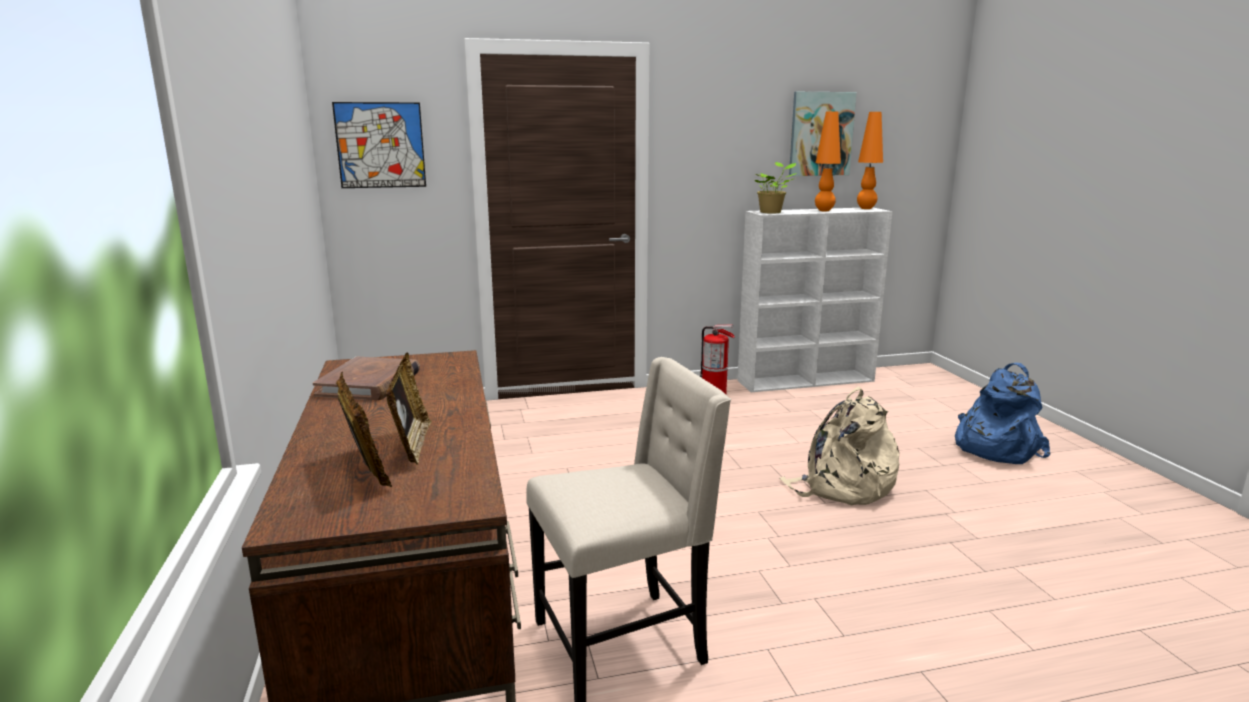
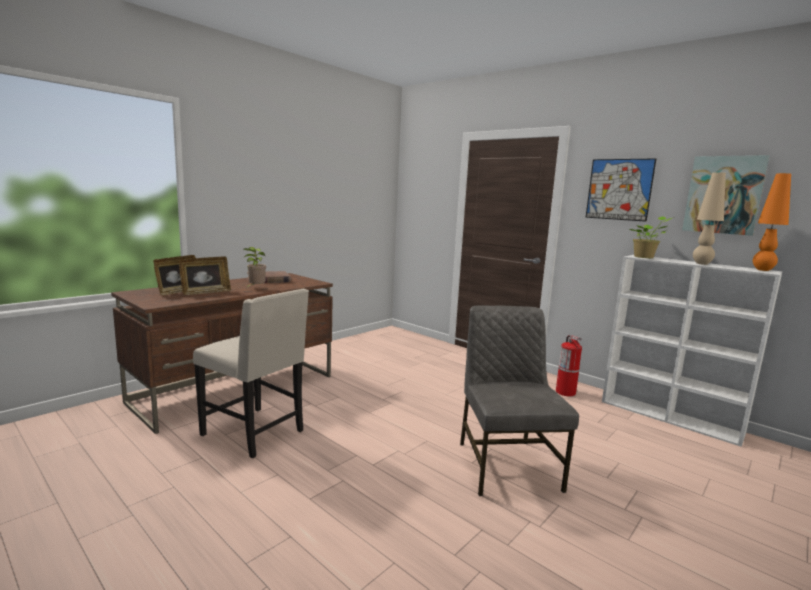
camera: 55 degrees right, 5 degrees down
picture [332,102,426,188] -> picture moved to [585,158,656,222]
beige backpack [780,386,900,506] -> grey chair [460,305,579,496]
orange table lamp [815,111,841,211] -> beige table lamp [693,172,726,265]
blue backpack [955,363,1050,464] -> none
none -> potted plant [243,247,266,289]

